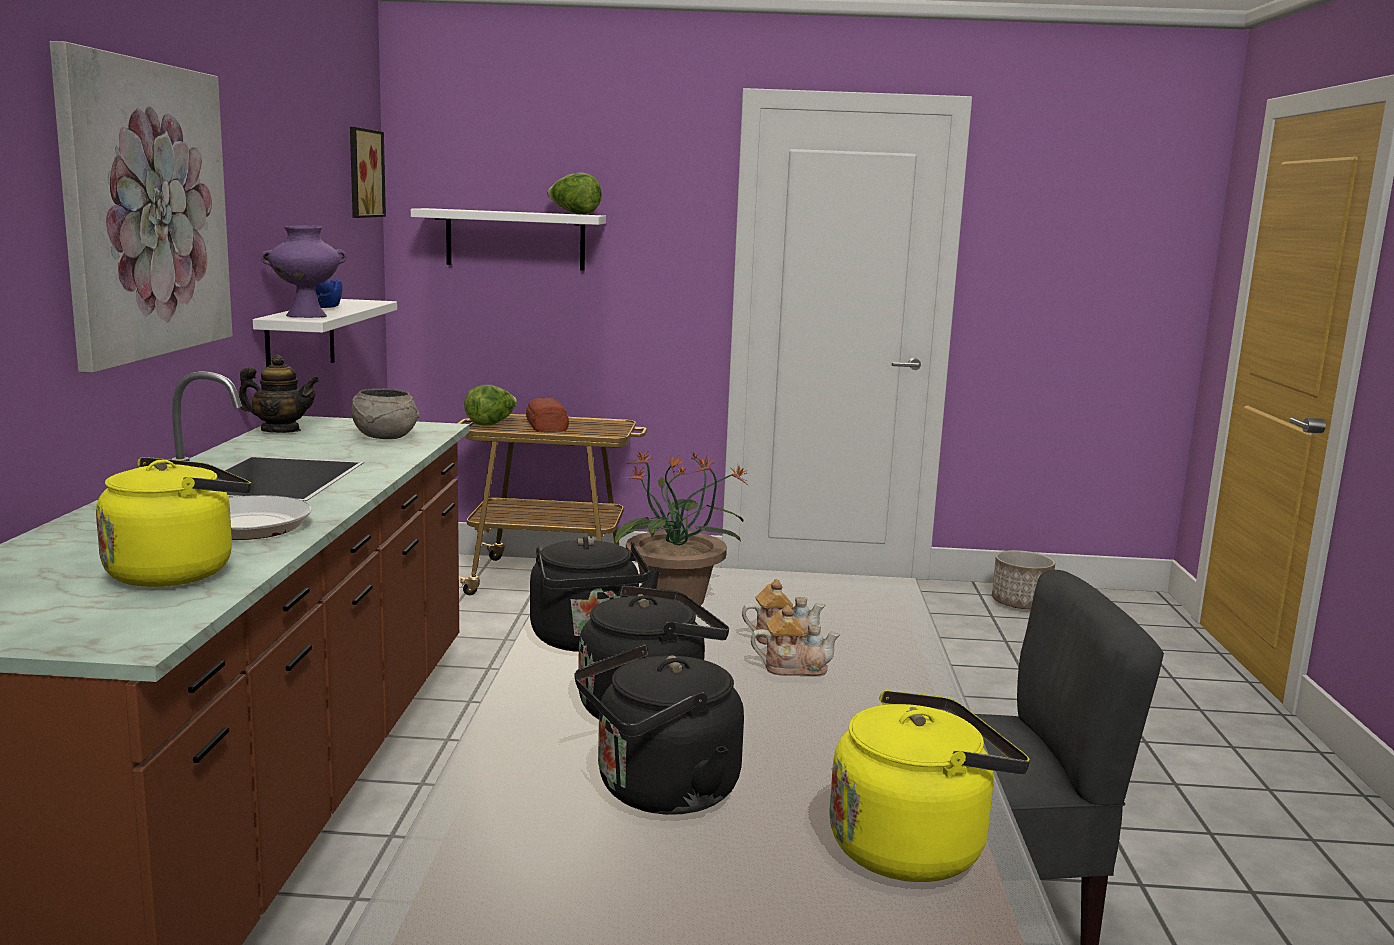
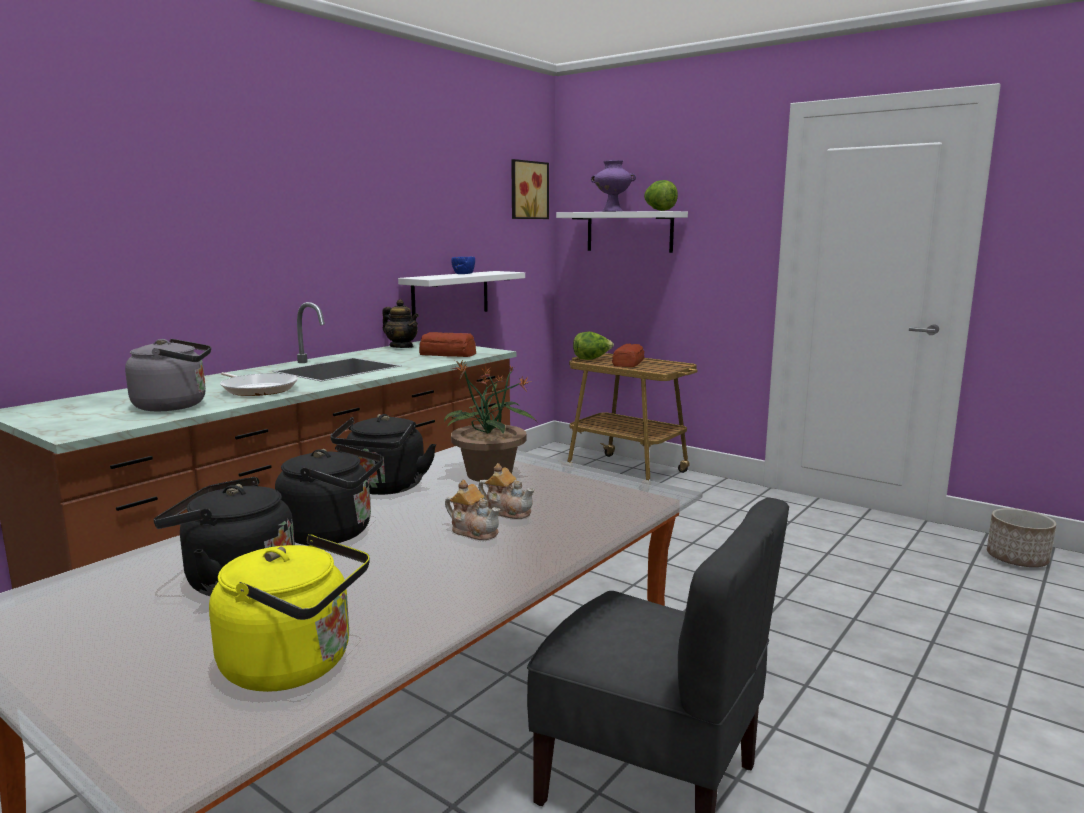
camera: 35 degrees right, 0 degrees up
picture [49,41,233,373] -> none
yellow kettle [96,457,251,587] -> grey kettle [125,339,211,411]
purple vase [261,225,347,318] -> purple vase moved to [591,160,636,212]
grey bowl [351,389,420,439] -> bread [419,332,476,357]

